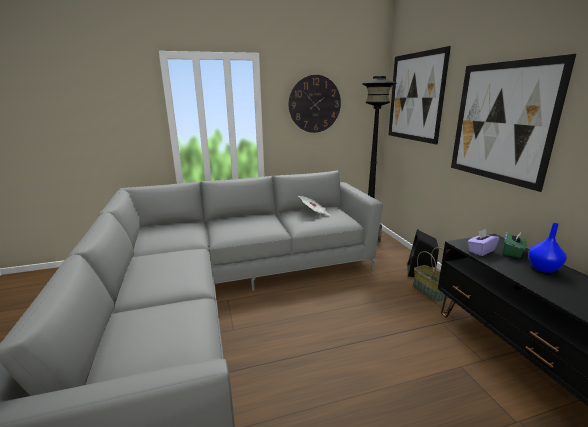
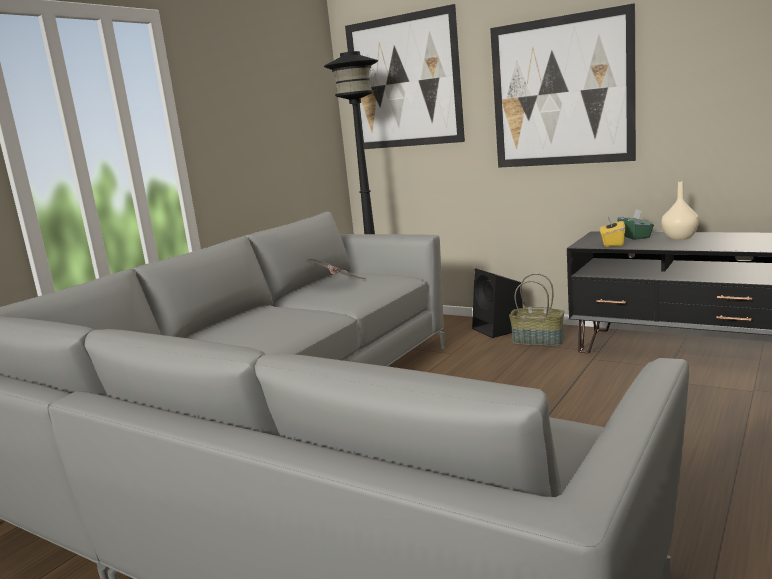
camera: 40 degrees left, 5 degrees down
wall clock [289,75,341,133] -> none
purple tissue box [467,229,500,256] -> yellow tissue box [600,216,625,247]
blue vase [528,223,566,273] -> beige vase [661,182,699,240]

